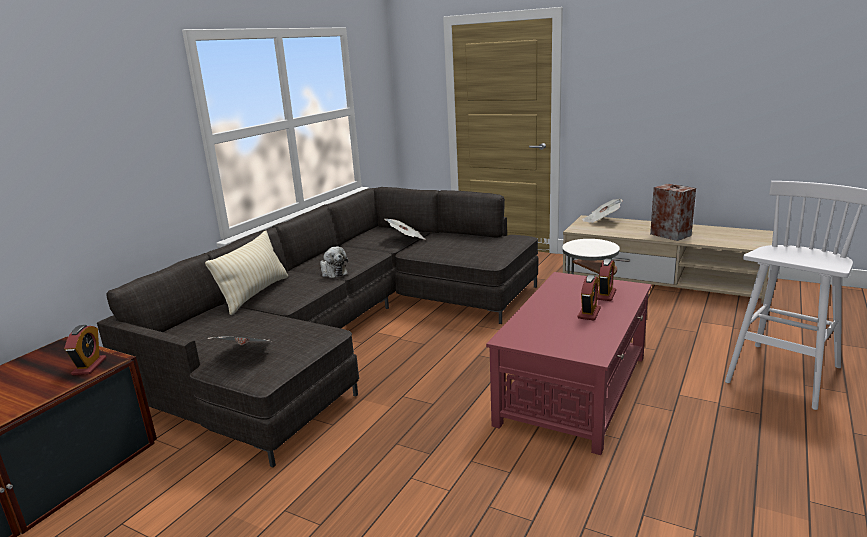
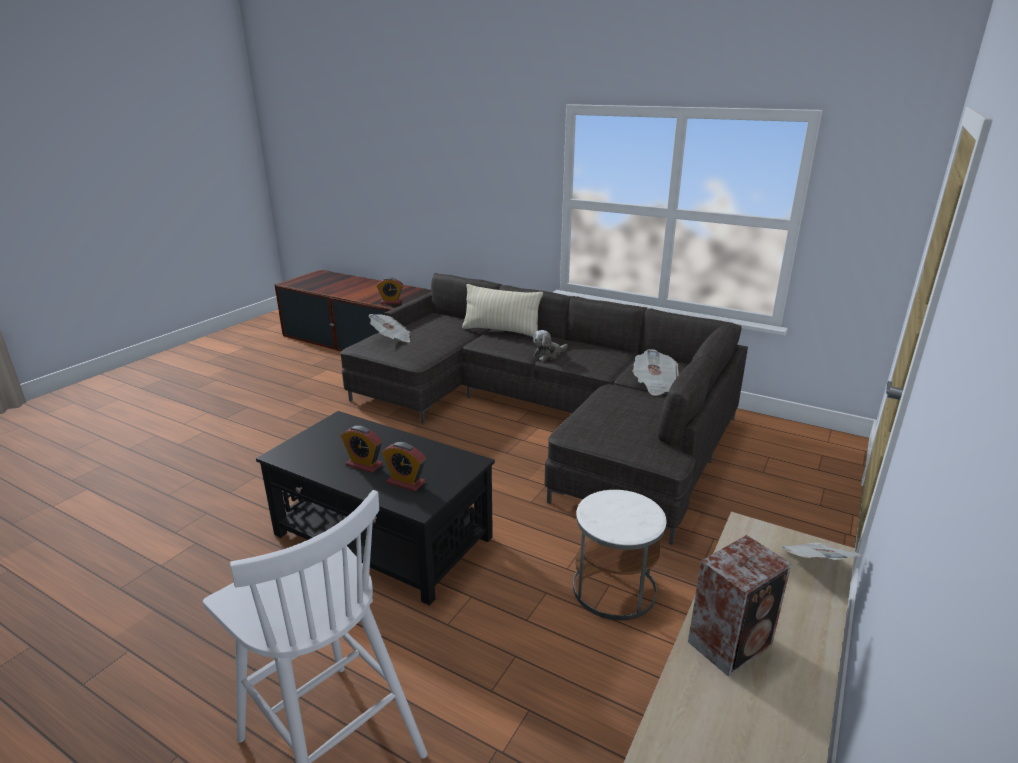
camera: 90 degrees right, 5 degrees up
red coffee table [486,272,651,455] -> black coffee table [256,411,495,606]

